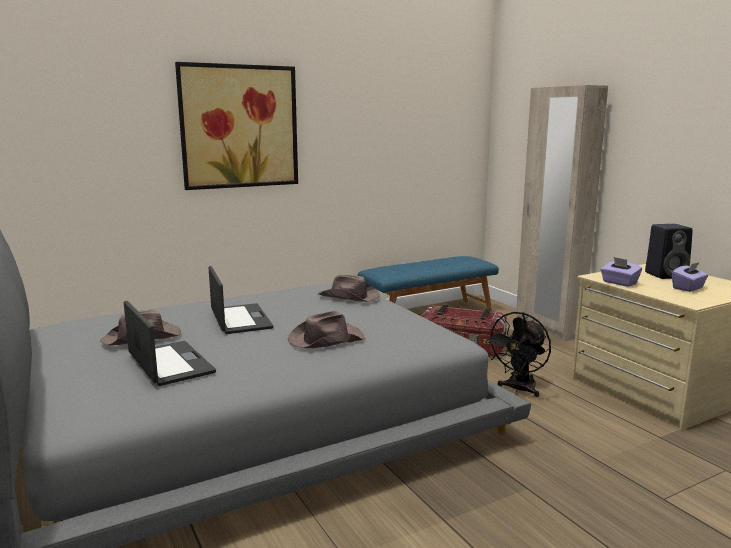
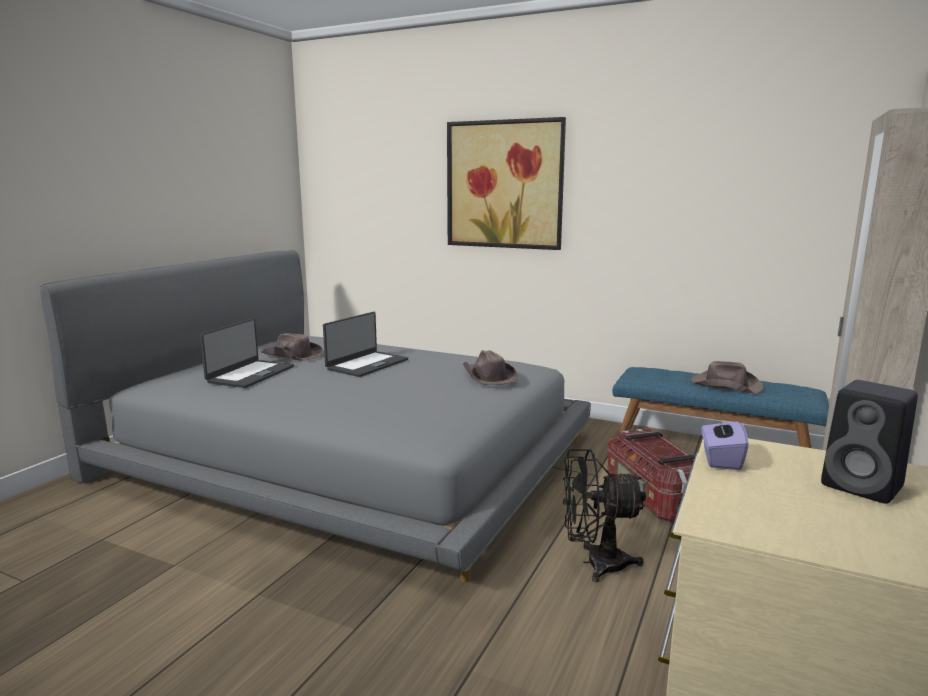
camera: 55 degrees right, 0 degrees up
brown hat [288,311,365,348] -> brown hat moved to [691,361,763,393]
purple tissue box [672,262,709,292] -> none

